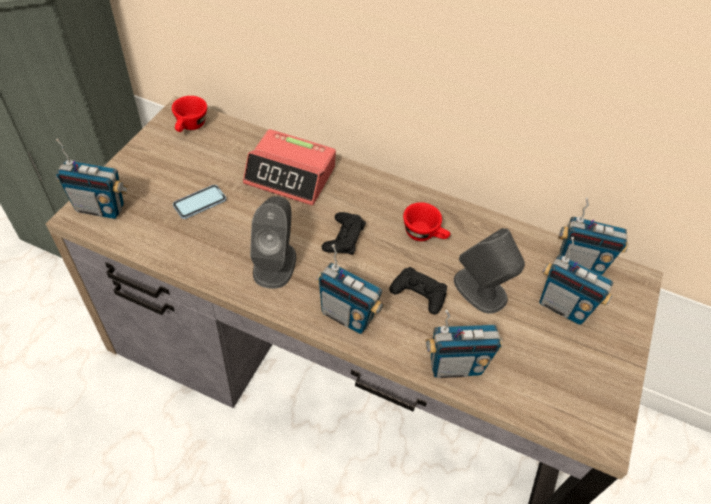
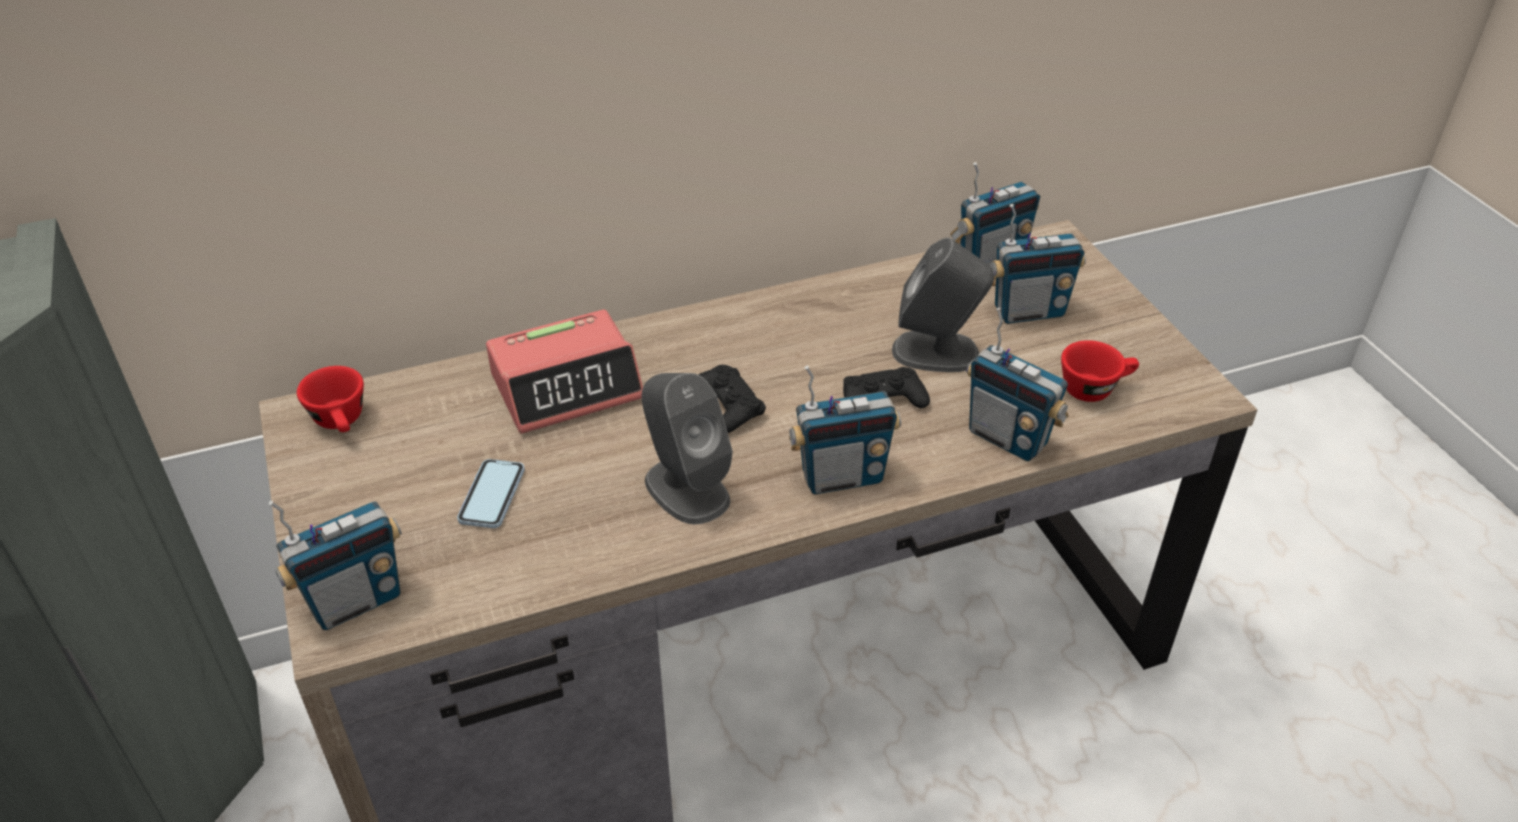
camera: 40 degrees left, 10 degrees down
red cup [403,202,450,241] -> red cup moved to [1061,340,1139,402]
radio [425,310,503,378] -> radio turned 90 degrees clockwise [967,308,1069,461]

